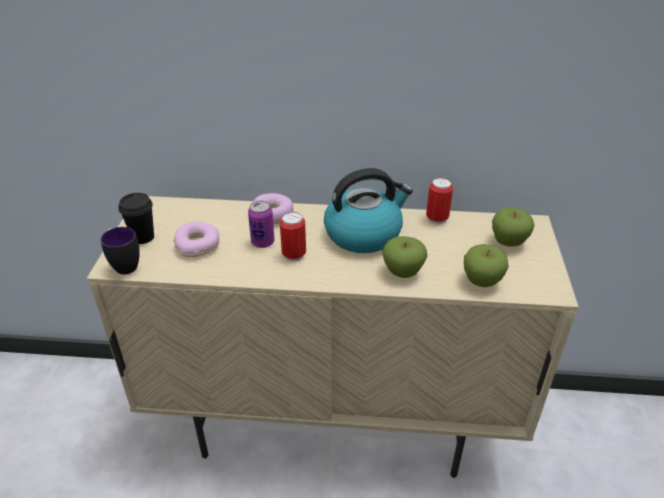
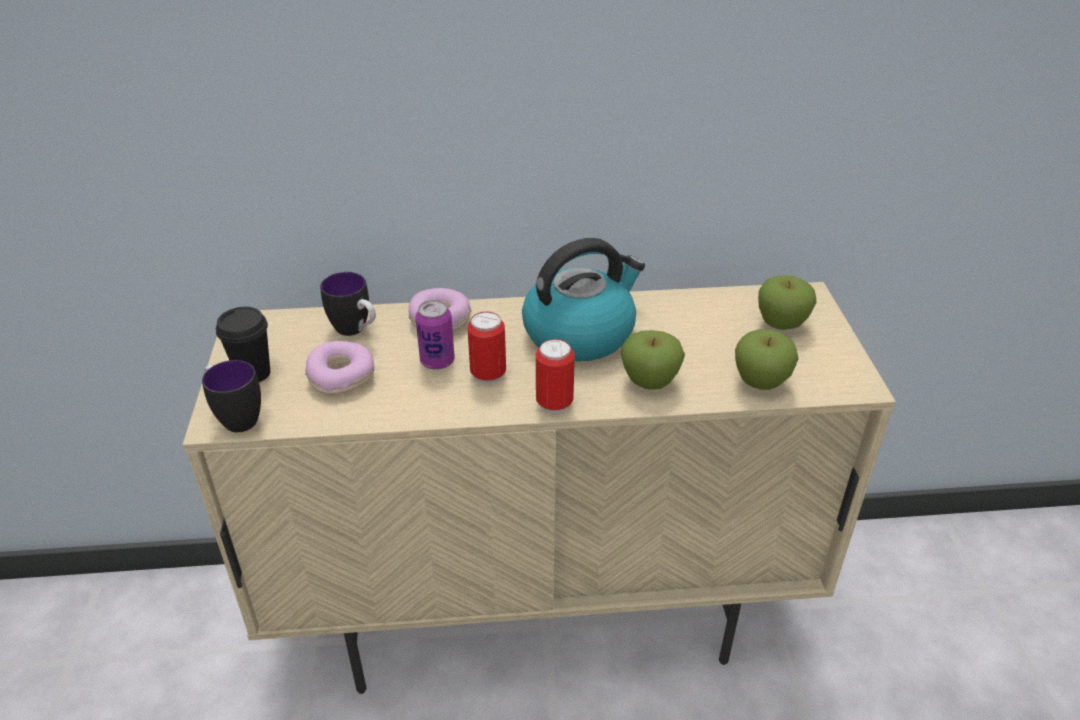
camera: 10 degrees left, 0 degrees up
can [426,178,453,224] -> can moved to [536,339,575,414]
none -> mug [320,272,376,336]

